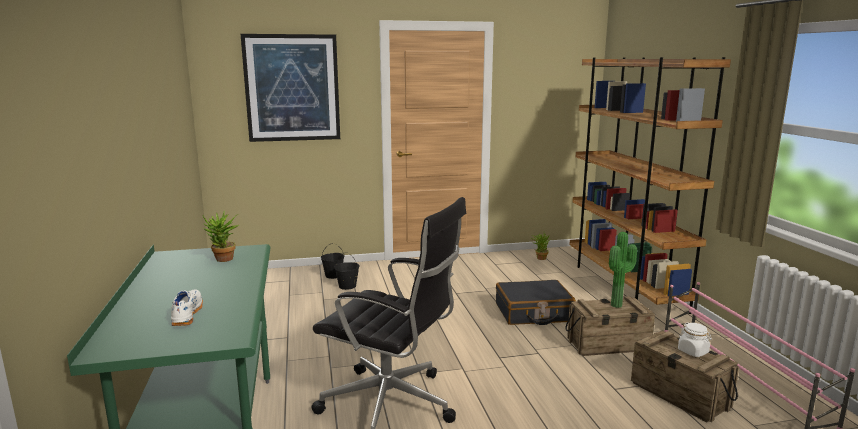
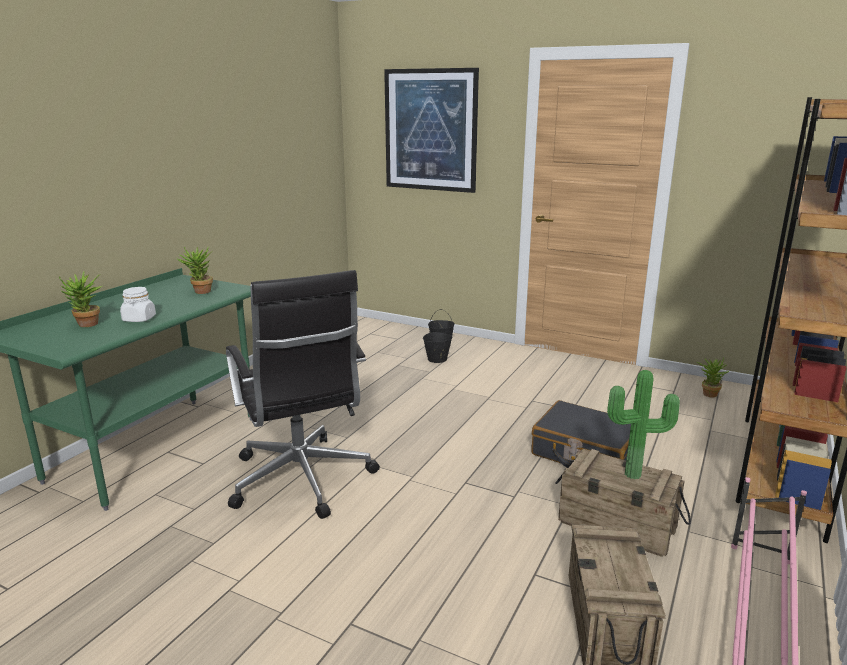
camera: 40 degrees right, 5 degrees up
white shoe [171,289,203,326] -> potted plant [59,271,102,327]
white jar [678,322,712,357] -> white jar moved to [120,287,156,322]

